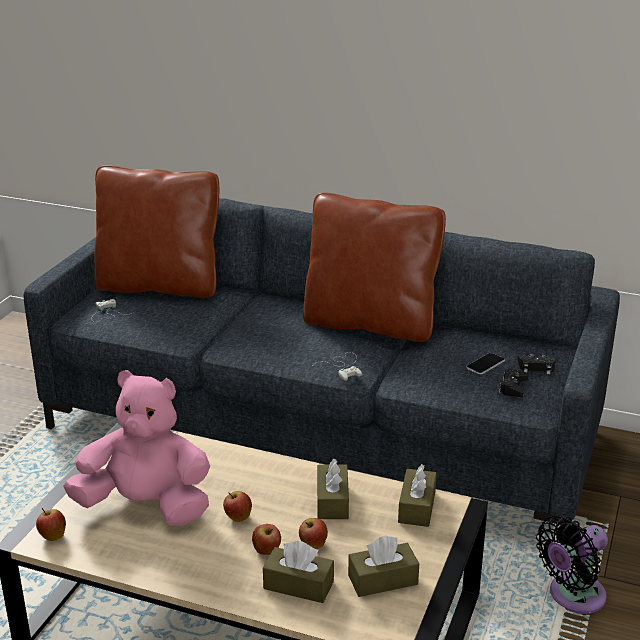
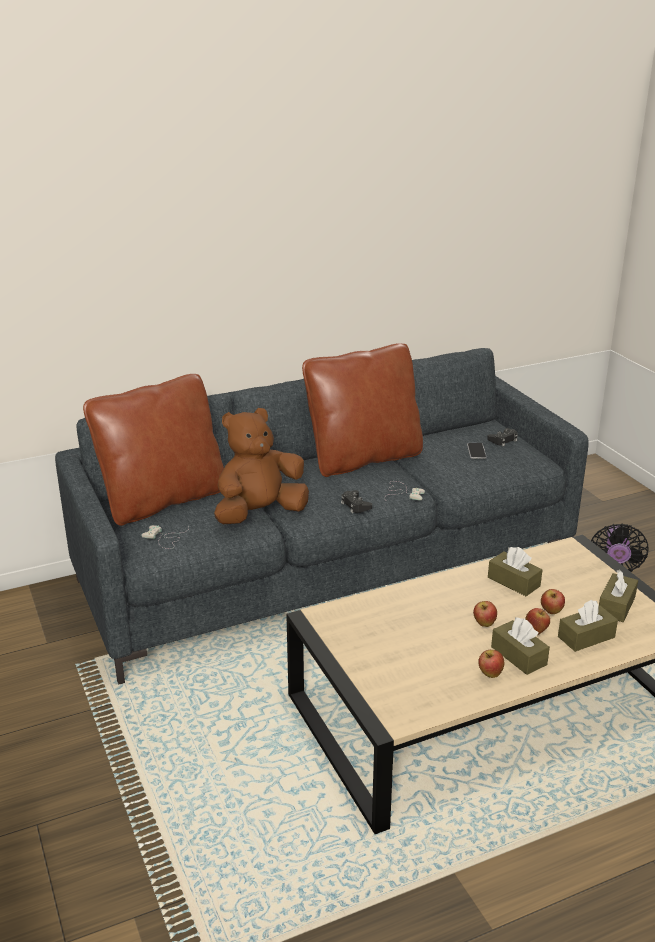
camera: 45 degrees left, 0 degrees up
apple [36,508,66,541] -> apple moved to [478,650,504,678]
pink plush toy [63,370,210,526] -> none
brown tissue box [398,464,437,527] -> brown tissue box moved to [491,617,550,675]
black game controller [499,369,529,397] -> black game controller moved to [341,490,372,513]
none -> brown plush toy [214,408,309,524]

